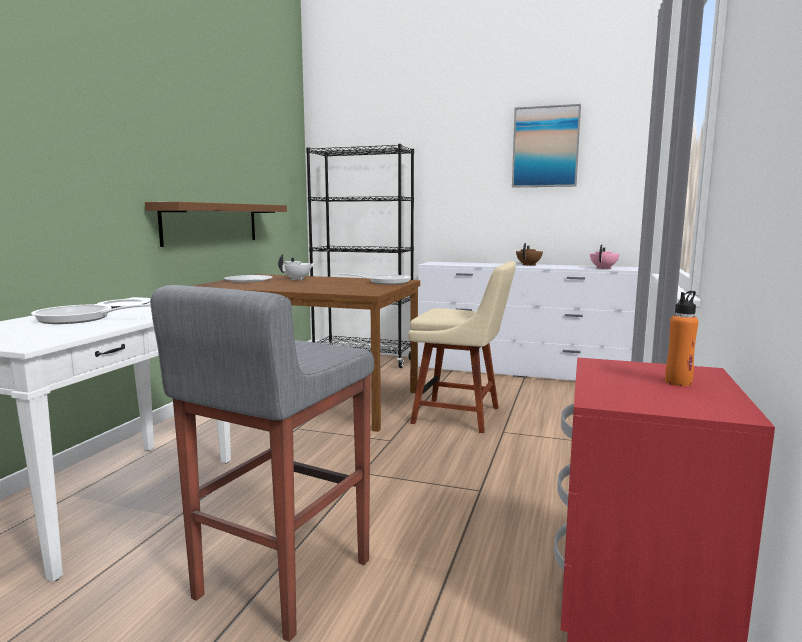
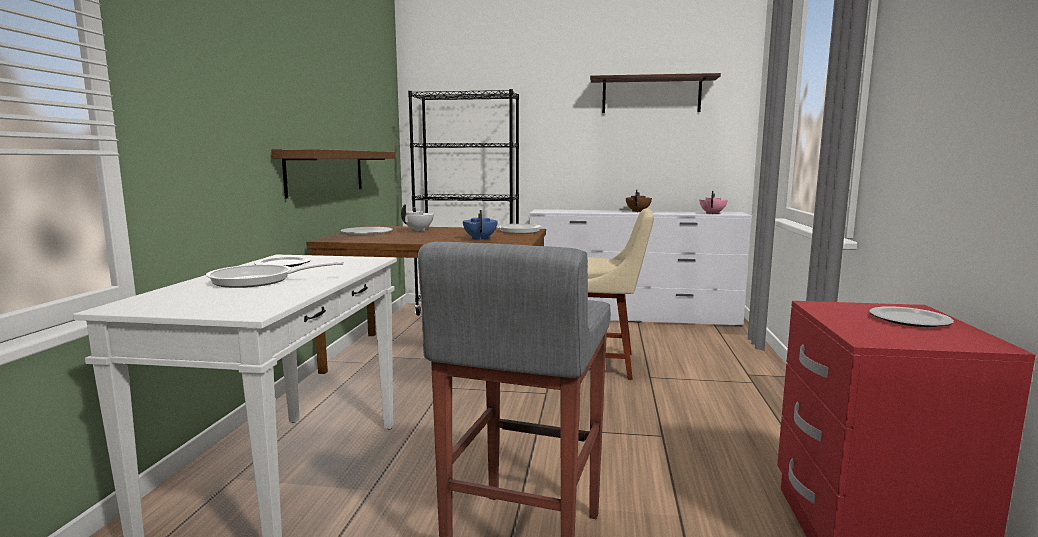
camera: 10 degrees left, 0 degrees up
picture [512,104,581,187] -> shelf [590,73,721,113]
orange bottle [665,291,698,386] -> plate [869,306,954,327]
none -> blue teapot [463,210,498,240]

